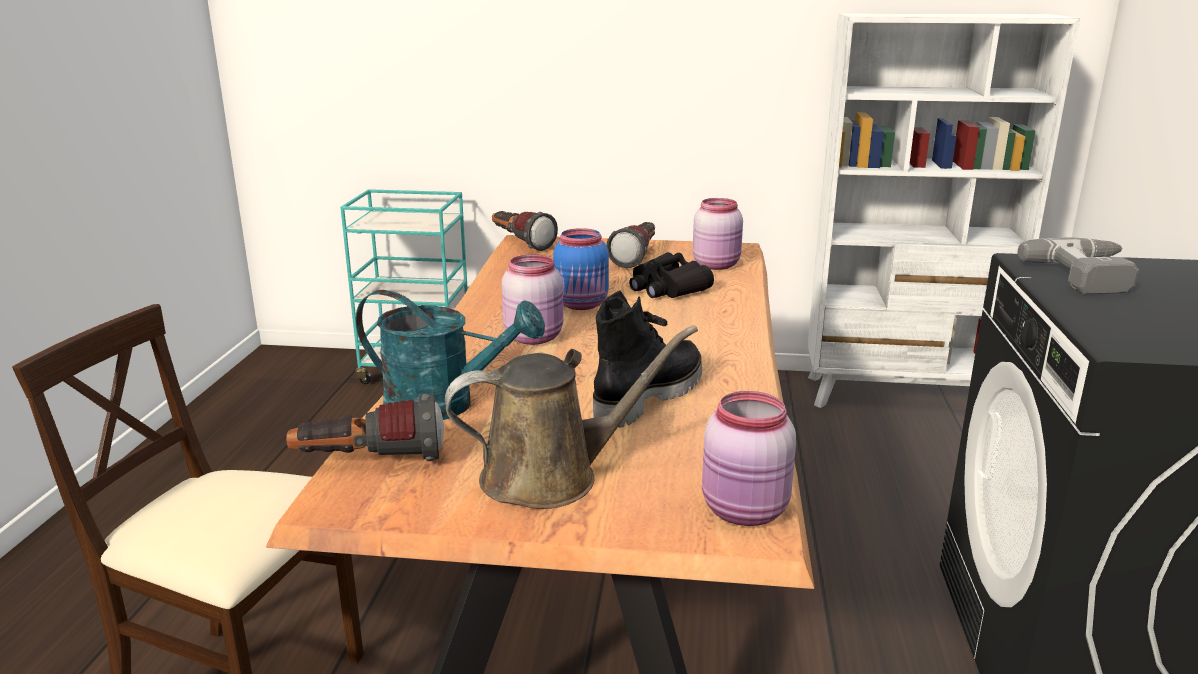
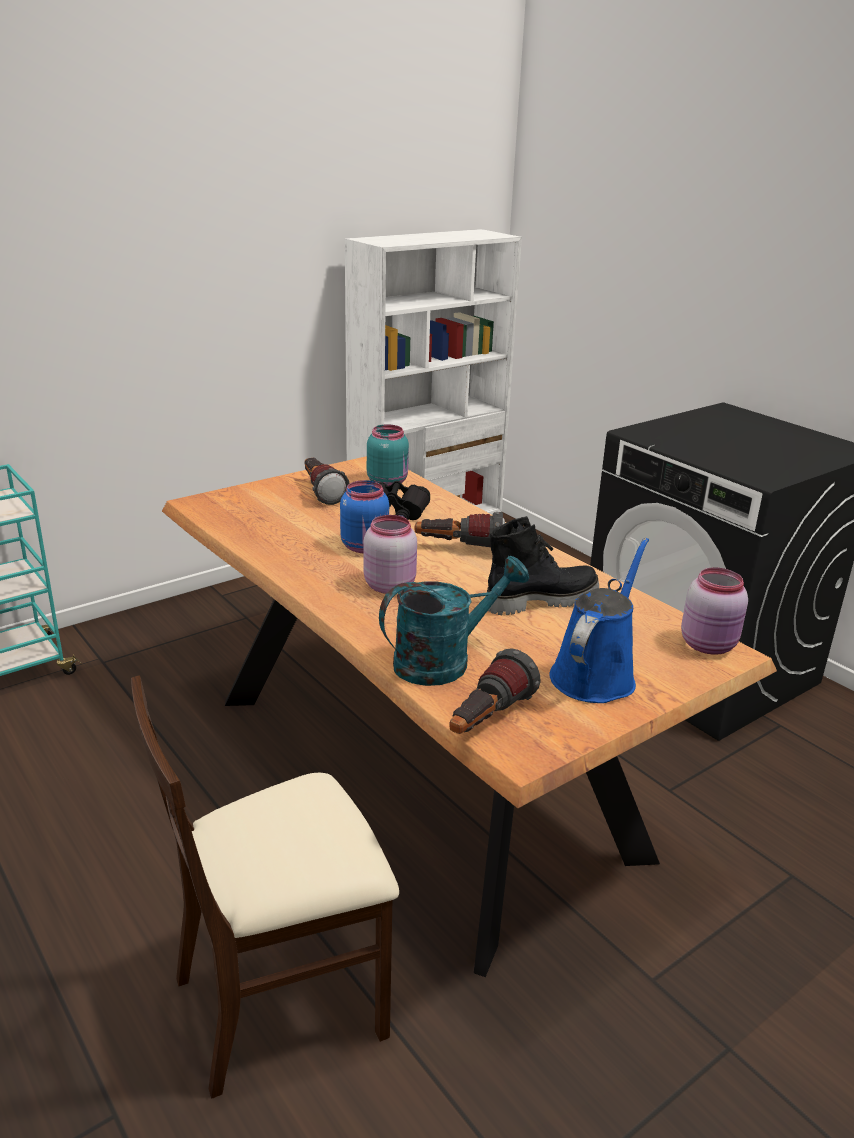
camera: 45 degrees left, 5 degrees up
brown watering can [445,325,698,509] -> blue watering can [550,538,649,703]
flashlight [492,211,558,251] -> flashlight moved to [414,512,505,547]
black boot [593,290,702,428] -> black boot turned 75 degrees clockwise [487,516,599,615]
pink jar [693,198,743,270] -> turquoise jar [367,424,409,486]
power drill [1018,237,1139,294] -> none

